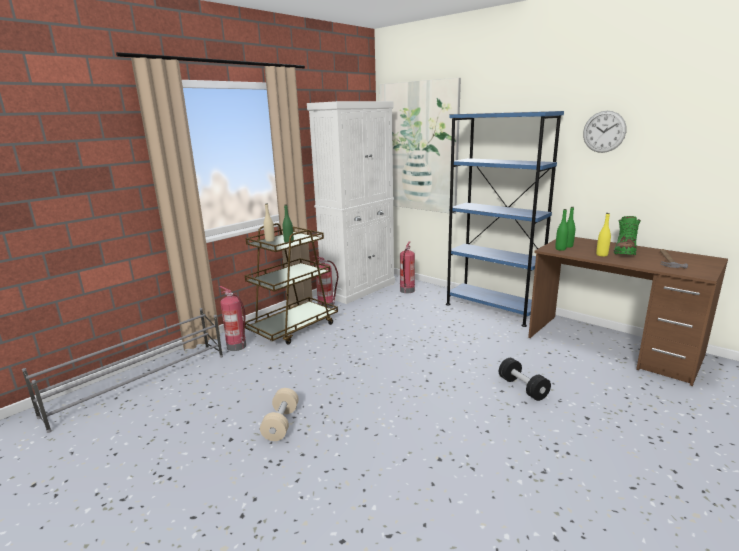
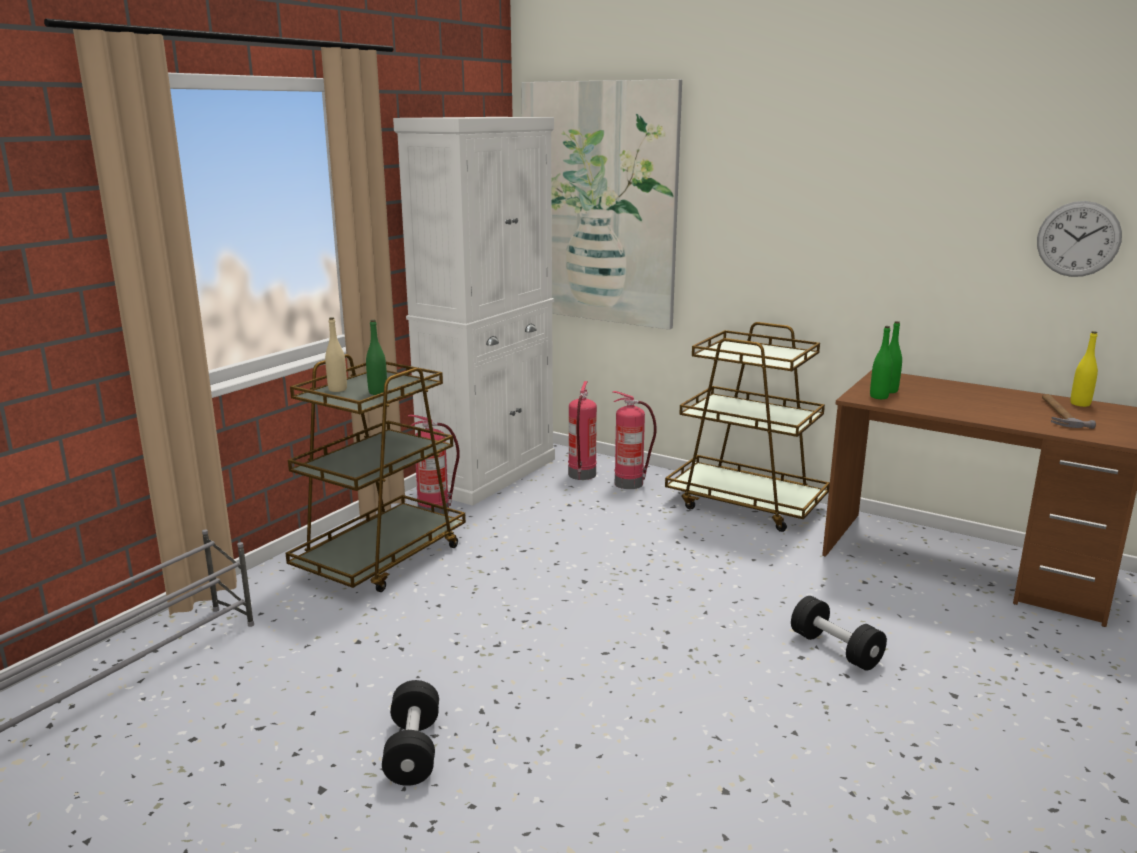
camera: 10 degrees left, 0 degrees up
fire extinguisher [219,286,246,351] -> fire extinguisher moved to [612,391,657,489]
beige dumbbell [260,388,299,441] -> black dumbbell [382,680,439,786]
blue bookcase [446,111,564,327] -> brown cart [665,322,830,532]
wall clock [583,111,626,153] -> wall clock moved to [1037,201,1122,277]
yellow bottle [596,213,611,257] -> yellow bottle moved to [1071,331,1098,407]
green boot [614,216,641,255] -> none

